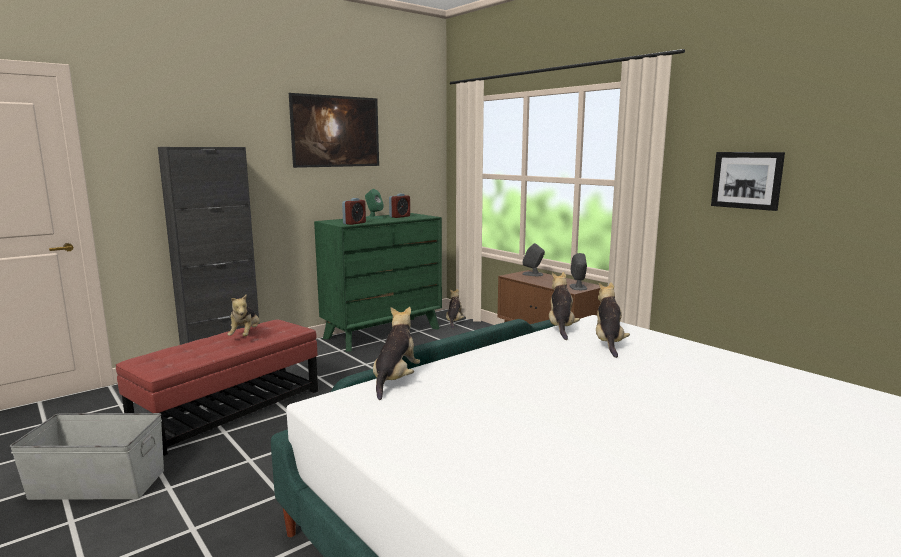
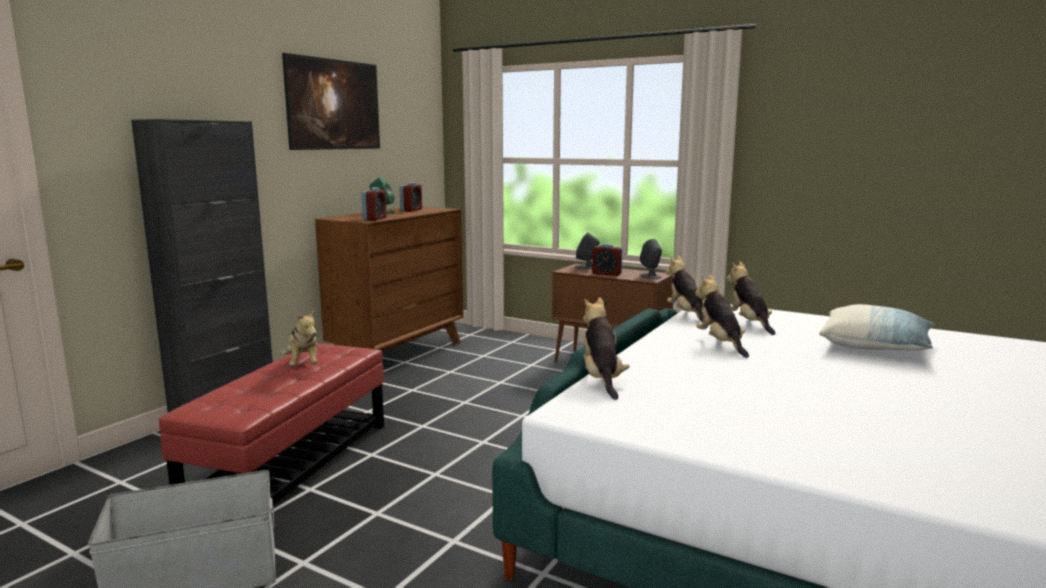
camera: 20 degrees left, 0 degrees up
green dresser [314,213,442,352] -> brown dresser [315,207,463,352]
plush toy [446,289,464,329] -> plush toy moved to [695,275,749,358]
picture [711,152,785,211] -> none
none -> alarm clock [592,244,623,276]
none -> pillow [819,304,935,351]

